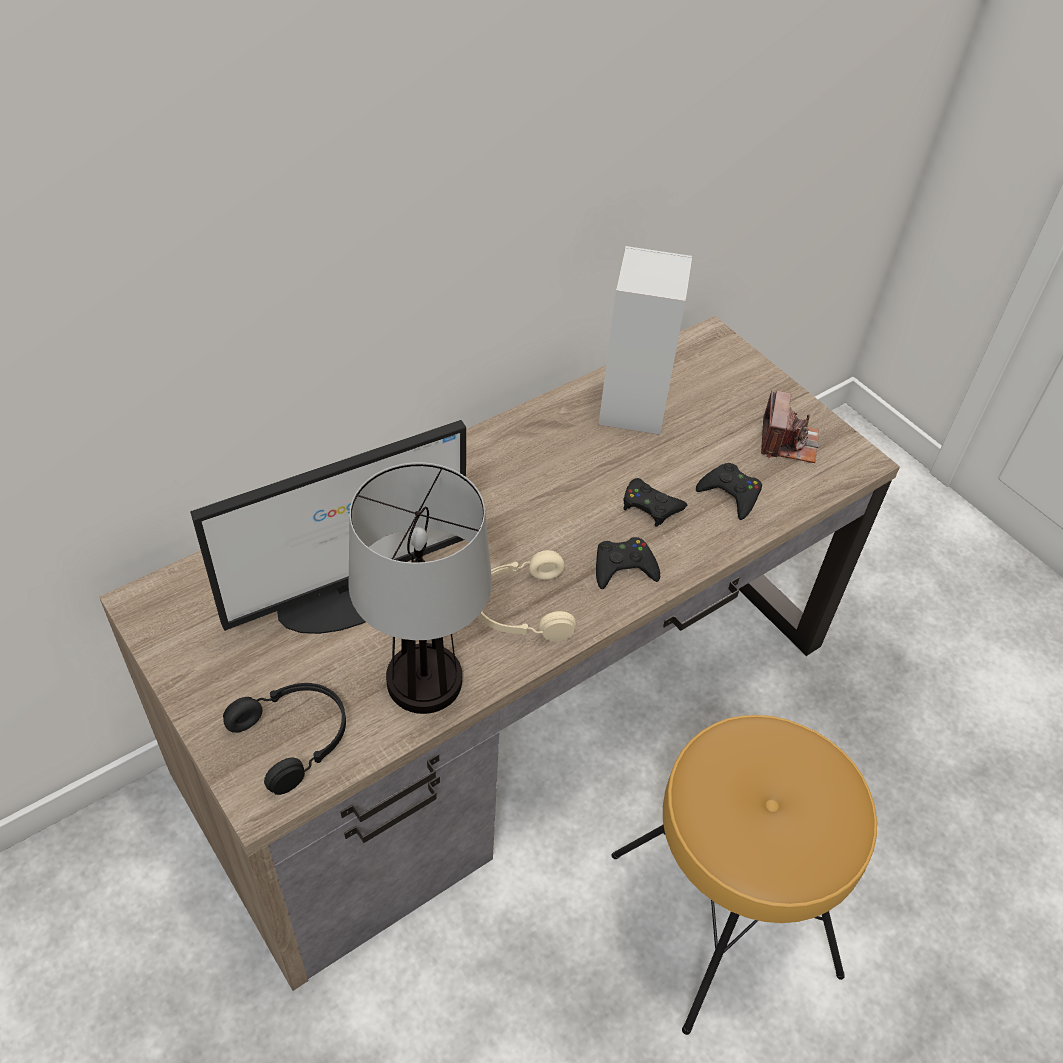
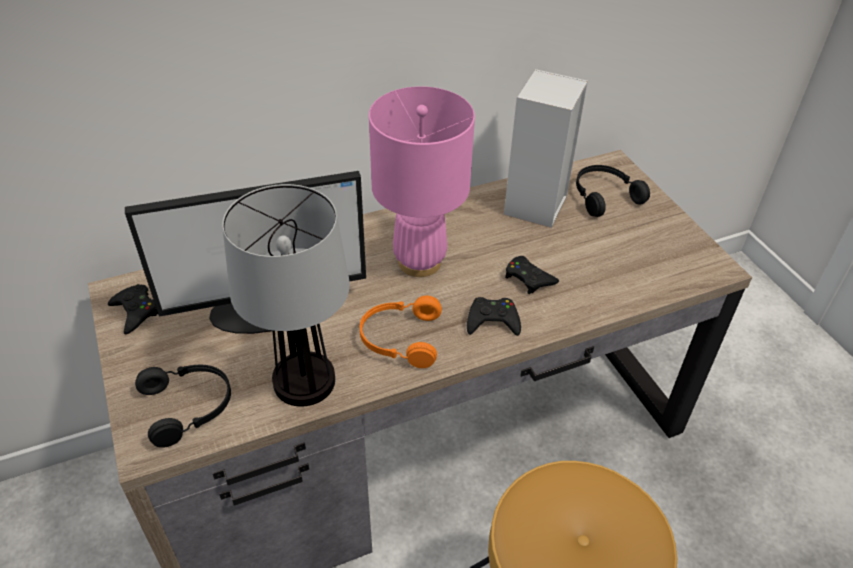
camera: 15 degrees right, 5 degrees down
beige headphones [478,550,576,641] -> orange headphones [360,295,442,368]
black game controller [696,463,762,520] -> black game controller moved to [108,284,158,334]
camera [761,391,819,463] -> none
none -> pink table lamp [369,86,475,277]
none -> black headphones [576,165,650,217]

